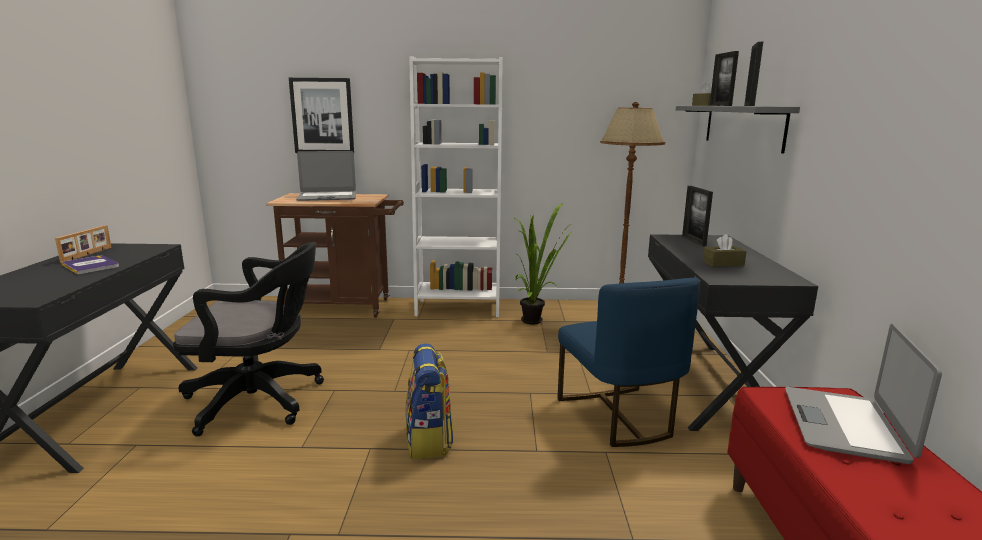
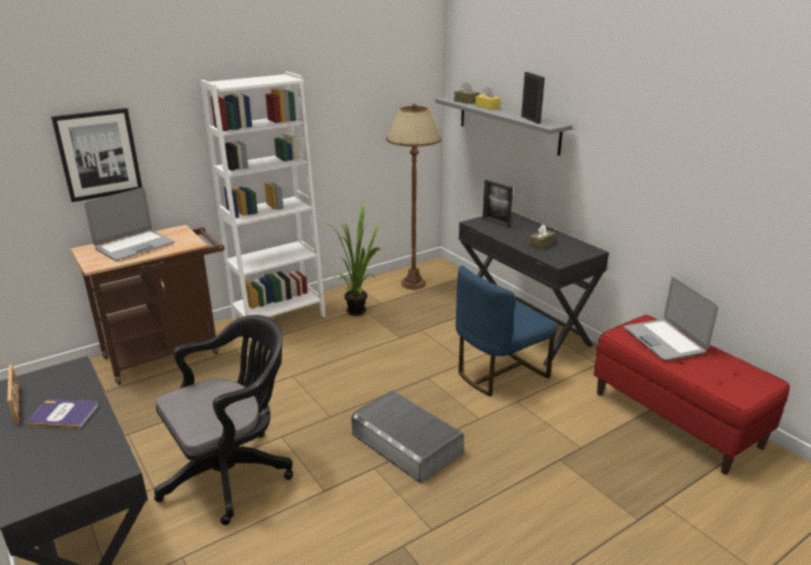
camera: 35 degrees left, 10 degrees up
backpack [405,343,454,459] -> grey storage box [351,390,464,483]
blue chair [557,278,700,447] -> blue chair turned 105 degrees clockwise [456,266,558,397]
picture frame [710,51,739,106] -> yellow tissue box [475,87,501,110]

